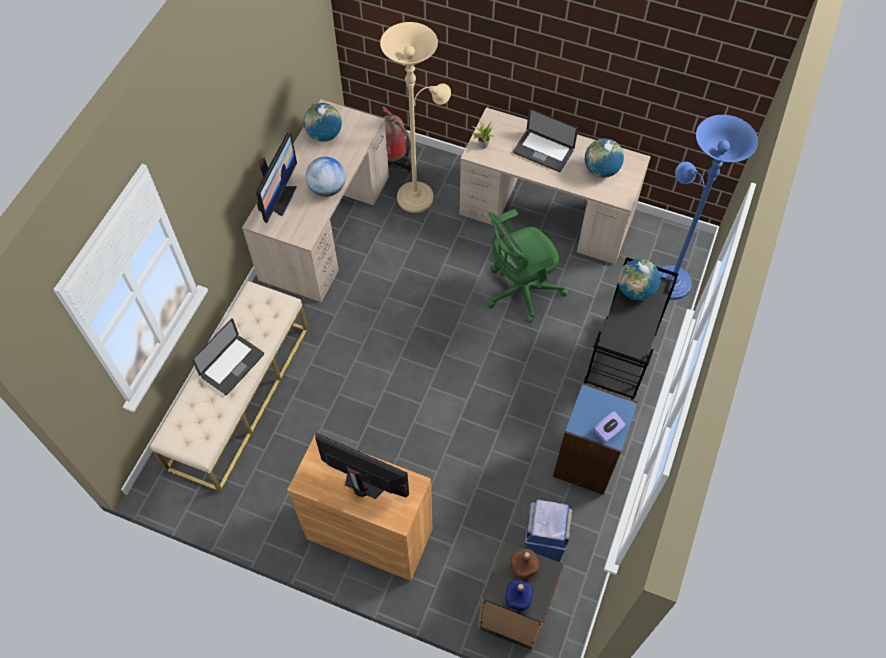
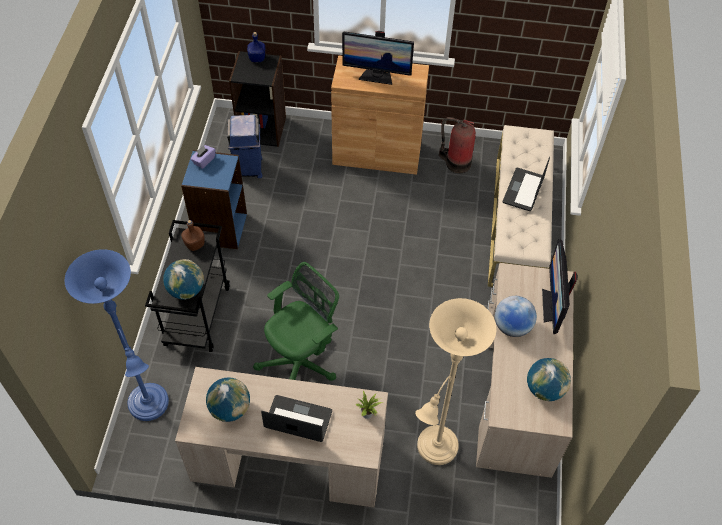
camera: 165 degrees right, 5 degrees down
fire extinguisher [382,107,411,173] -> fire extinguisher moved to [439,117,476,173]
brown bottle [510,549,539,579] -> brown bottle moved to [181,220,205,251]

